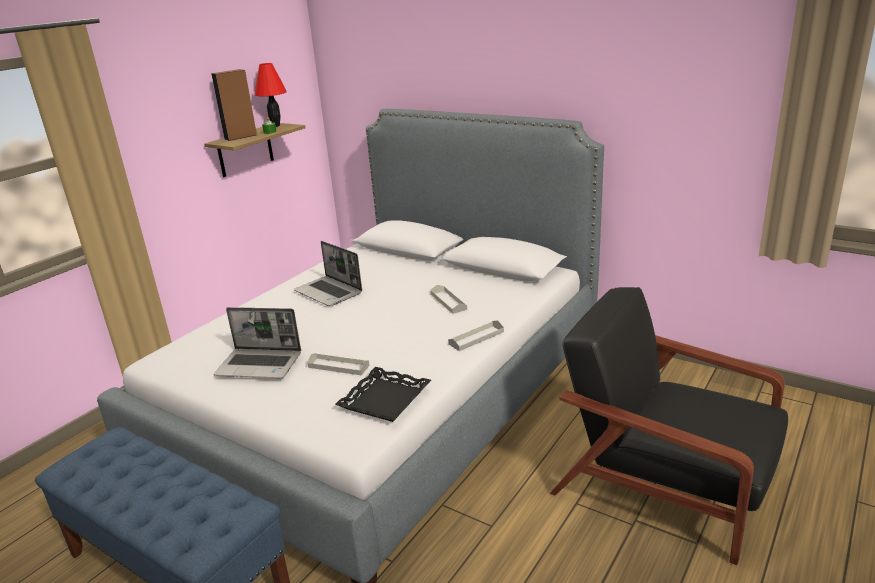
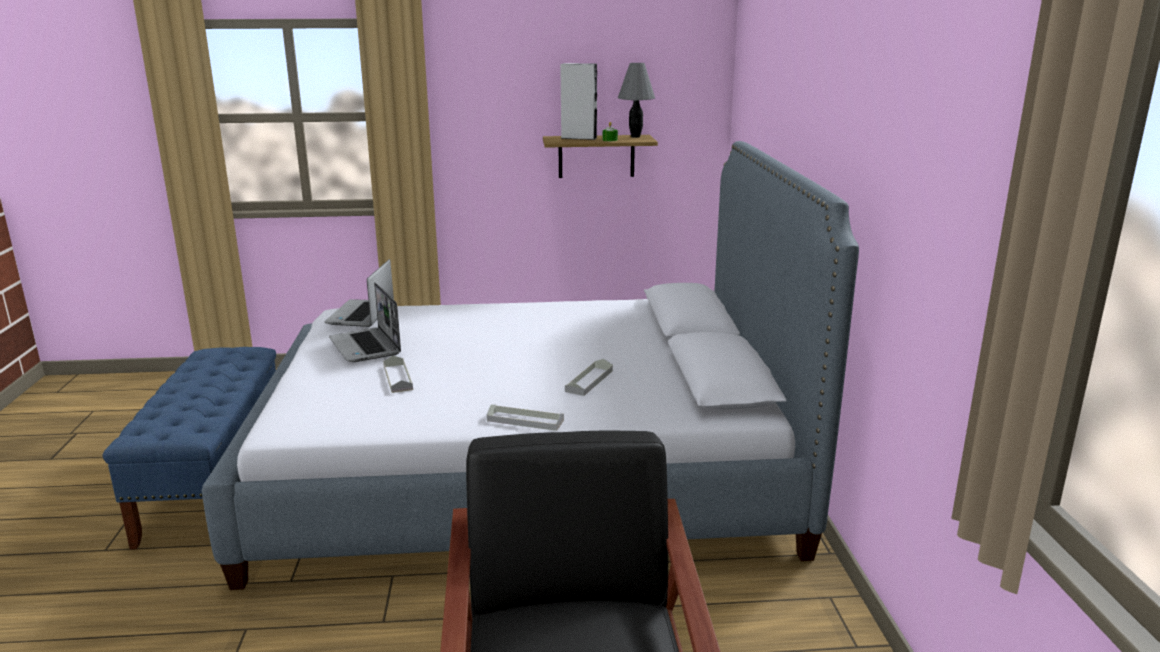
camera: 50 degrees right, 5 degrees down
brown speaker [211,69,257,141] -> grey speaker [560,63,597,140]
red table lamp [254,63,287,127] -> grey table lamp [618,63,655,138]
laptop [294,241,362,306] -> laptop moved to [325,259,394,327]
black tray [335,367,431,422] -> none

